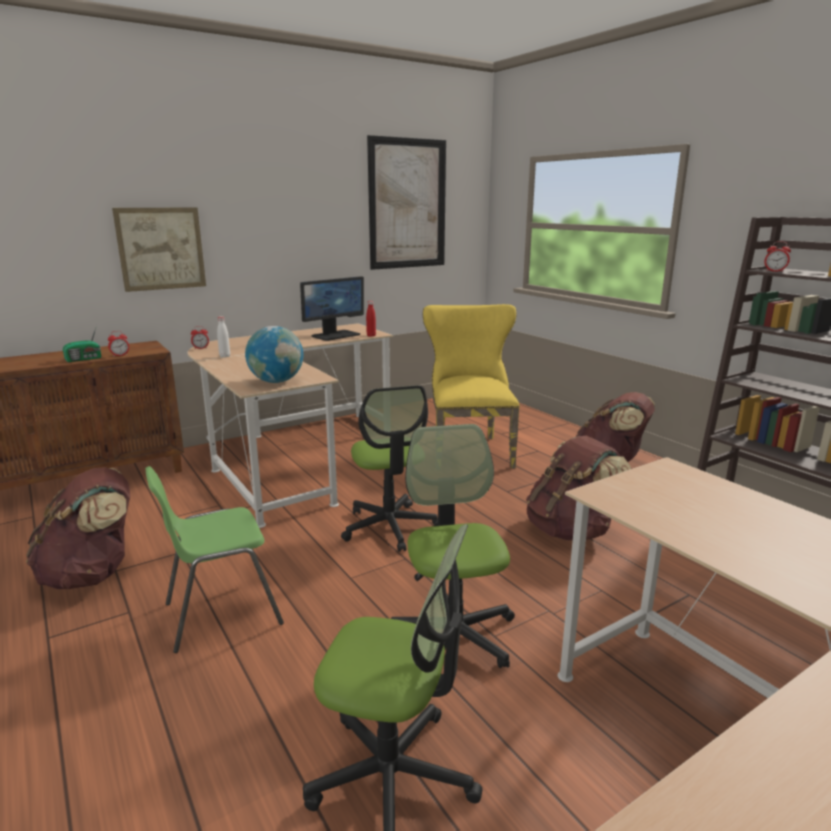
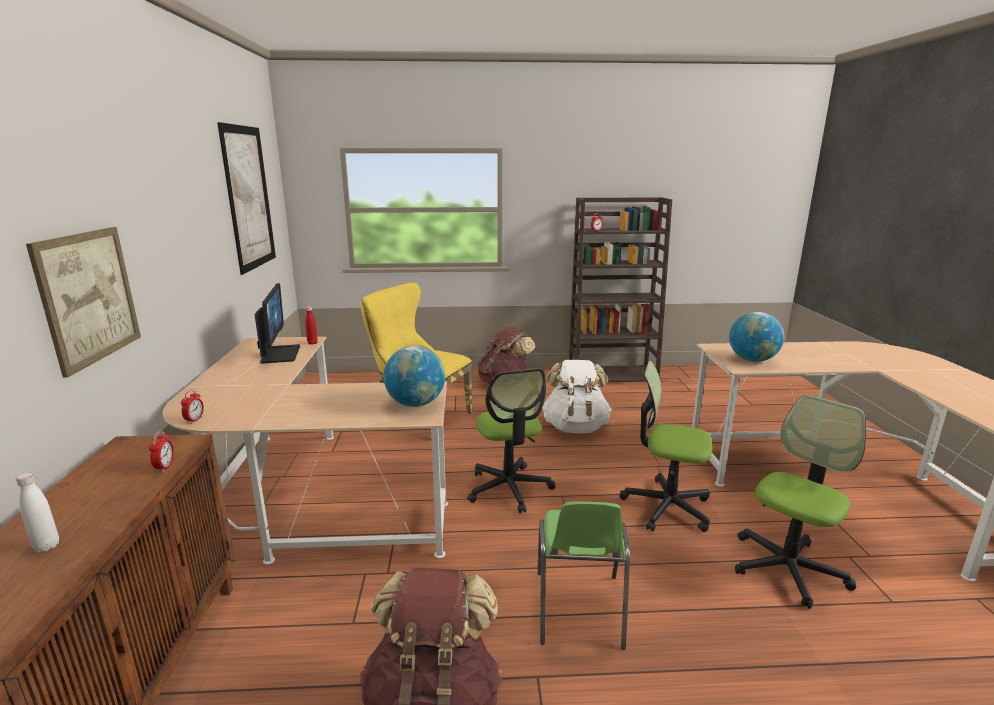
camera: 60 degrees left, 0 degrees up
radio [63,325,101,362] -> none
white bottle [217,316,230,358] -> white bottle moved to [16,472,59,552]
office chair [341,385,438,552] -> office chair turned 60 degrees clockwise [467,368,555,513]
brown backpack [526,436,631,541] -> white backpack [542,360,612,433]
none -> globe [729,312,784,362]

